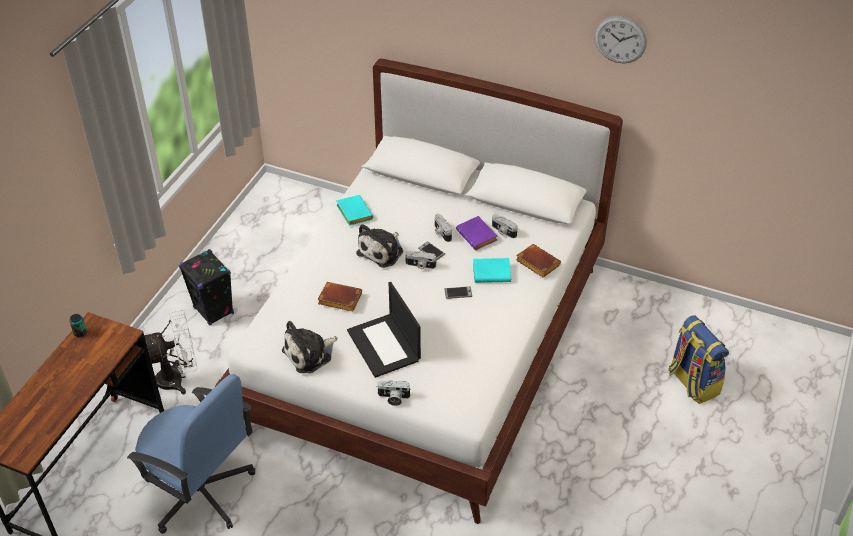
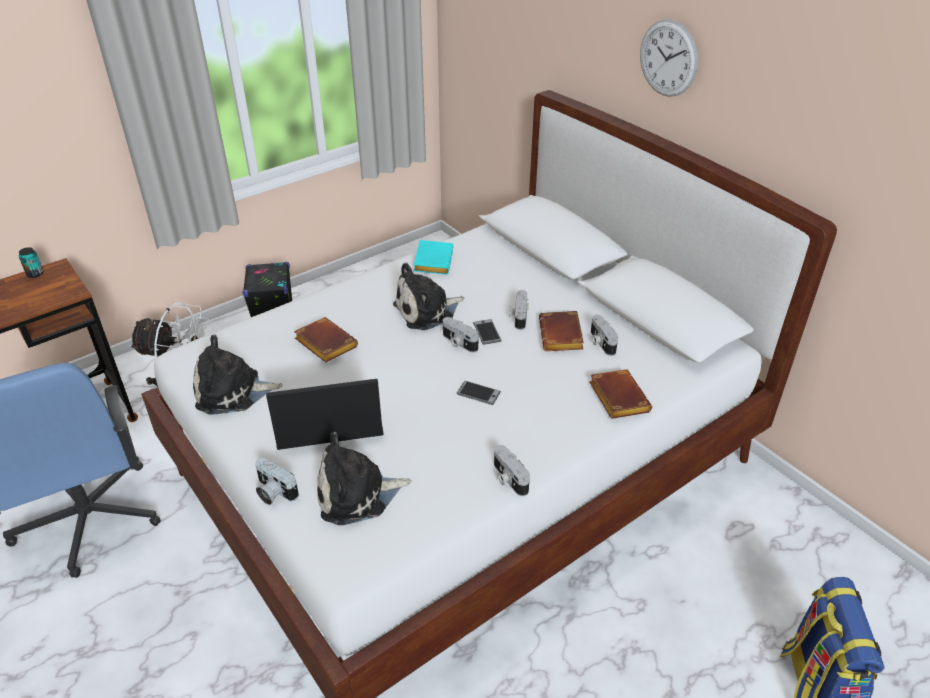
camera: 30 degrees right, 5 degrees down
laptop [347,282,421,378] -> laptop turned 75 degrees clockwise [266,379,383,450]
purple book [456,216,497,250] -> brown book [539,311,584,351]
turquoise book [473,258,511,283] -> none
wall clock [594,16,647,64] -> wall clock moved to [640,19,698,97]
none -> plush toy [317,432,411,525]
none -> camera [494,445,530,496]

